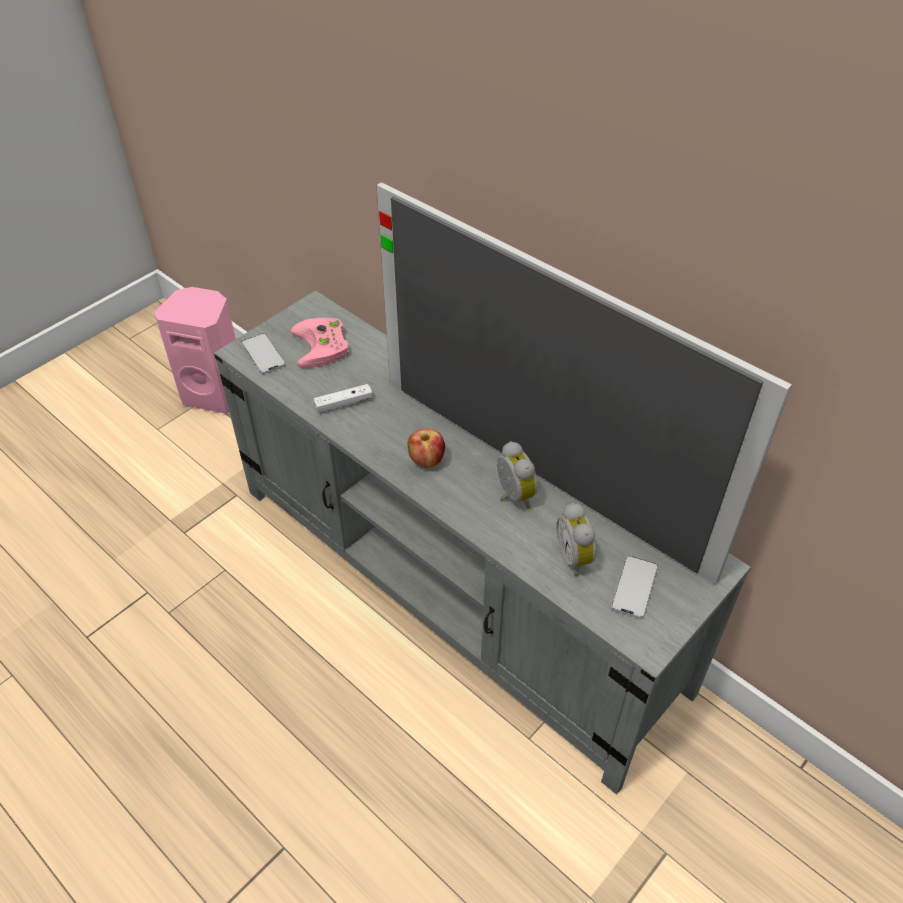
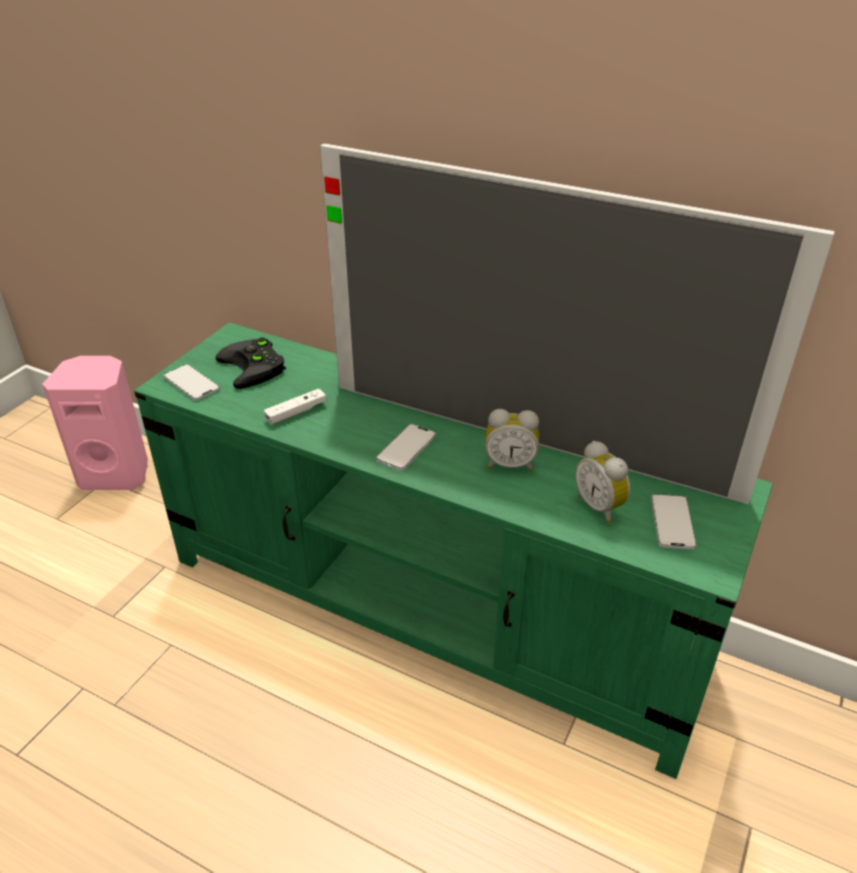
camera: 15 degrees left, 10 degrees down
grey tv stand [214,290,751,795] -> green tv stand [134,322,773,779]
pink game controller [291,318,350,368] -> black game controller [216,337,286,389]
apple [408,429,445,468] -> phone [376,424,436,471]
alarm clock [497,441,538,509] -> alarm clock turned 135 degrees clockwise [485,409,539,472]

